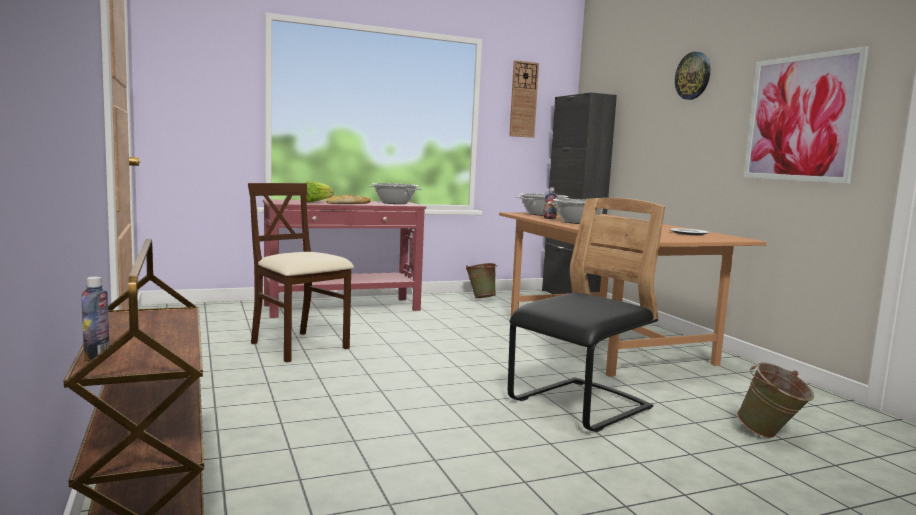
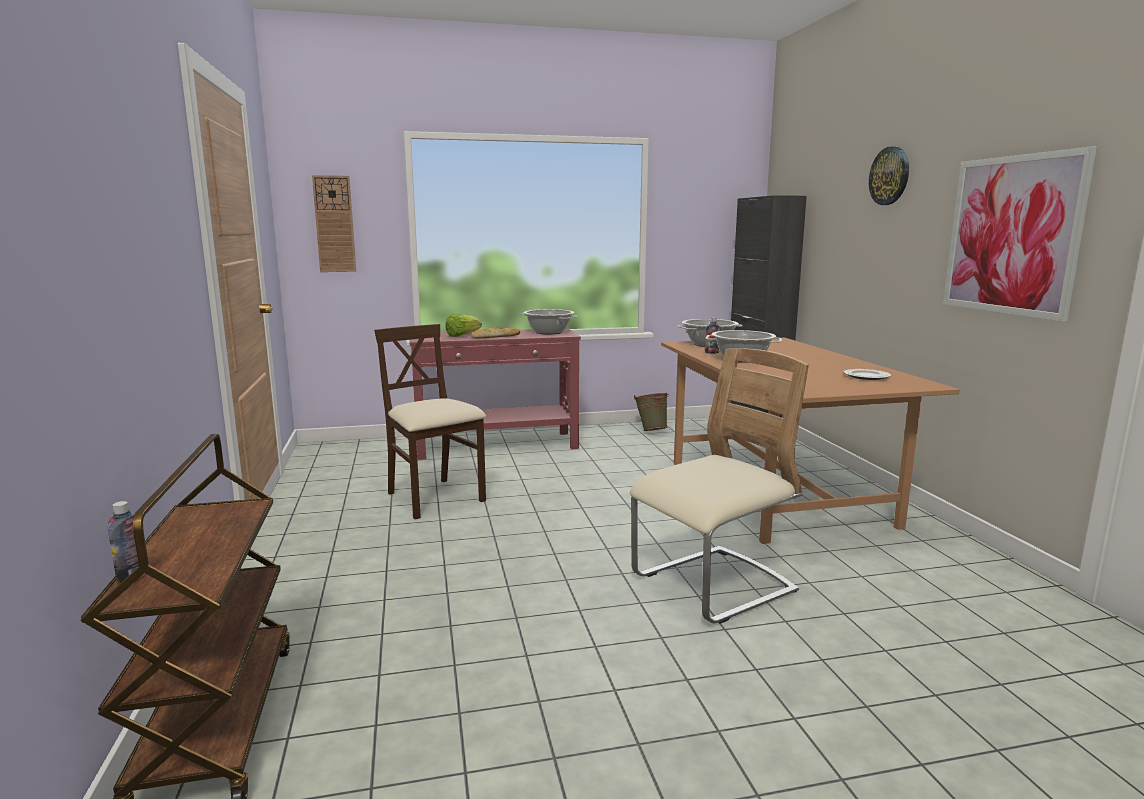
camera: 10 degrees right, 5 degrees up
black chair [508,198,665,432] -> beige chair [630,348,809,624]
wall clock [509,60,539,138] -> wall clock moved to [312,175,356,272]
green bucket [737,362,814,438] -> none

